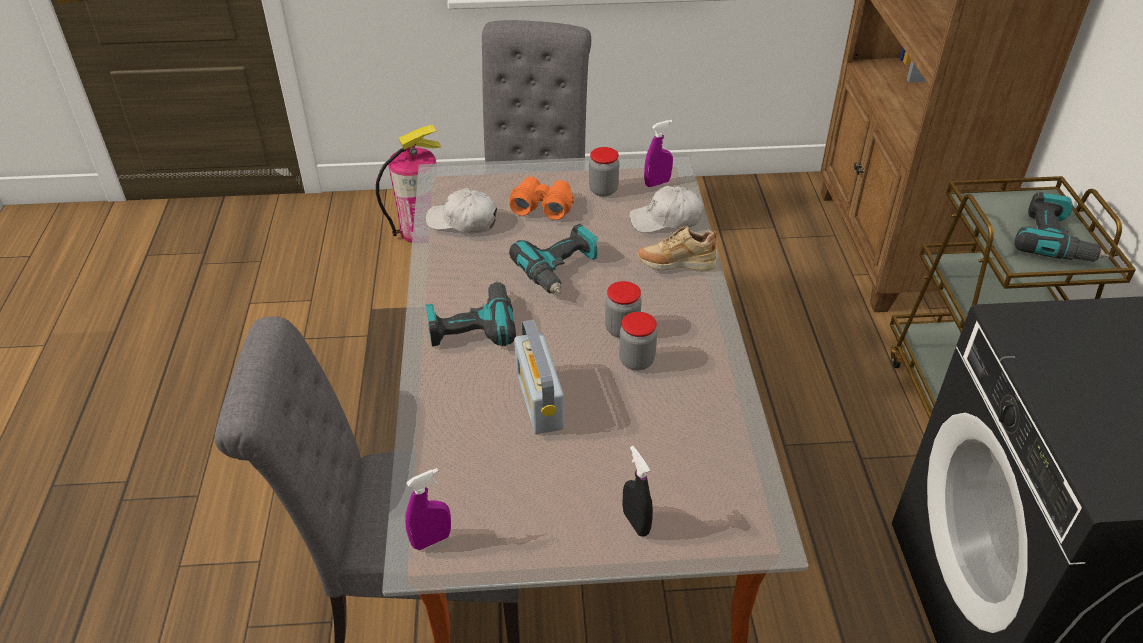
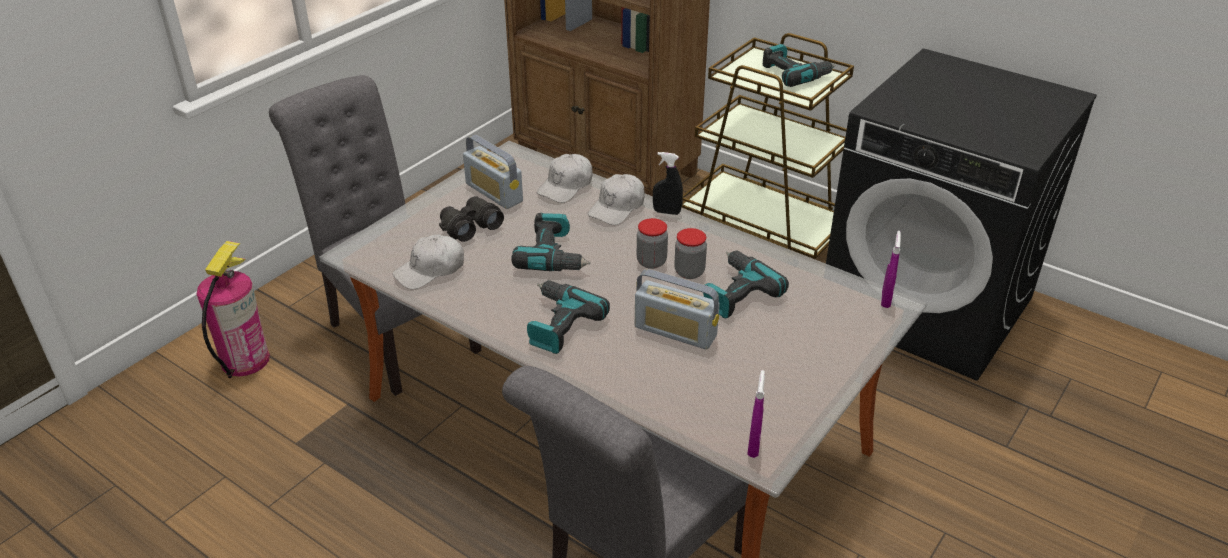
camera: 50 degrees left, 5 degrees down
orange binoculars [509,177,574,220] -> black binoculars [439,196,504,242]
jar [589,147,619,196] -> radio [463,135,523,209]
black spray bottle [623,446,653,536] -> black spray bottle moved to [653,152,683,215]
beige shoe [637,226,716,271] -> white cap [588,174,645,225]
purple spray bottle [644,120,673,187] -> purple spray bottle moved to [881,231,901,308]
none -> power drill [703,250,789,319]

